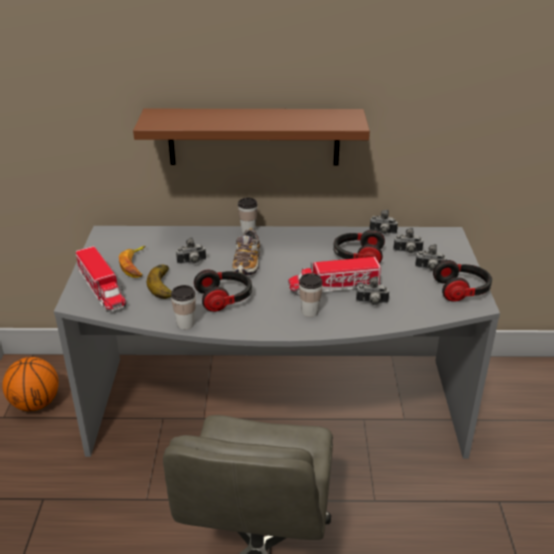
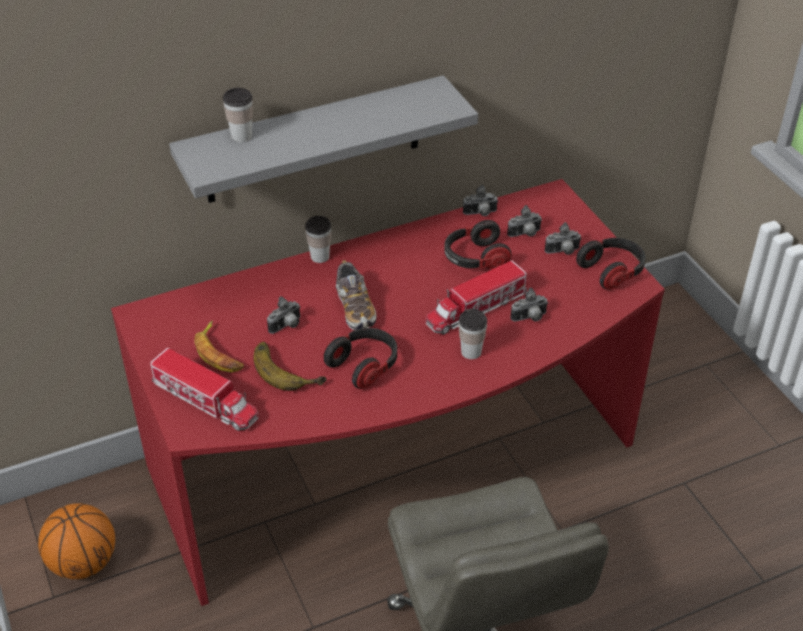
camera: 25 degrees left, 10 degrees up
grey desk [54,226,500,459] -> red desk [111,179,665,606]
brown shelf [133,109,370,165] -> grey shelf [169,75,478,203]
cup [171,285,196,329] -> cup moved to [223,88,253,142]

